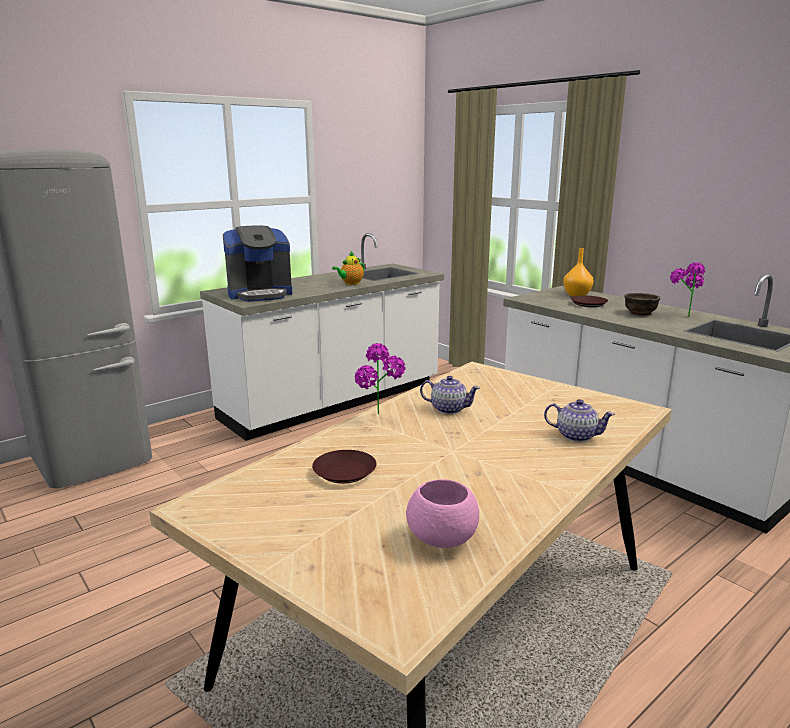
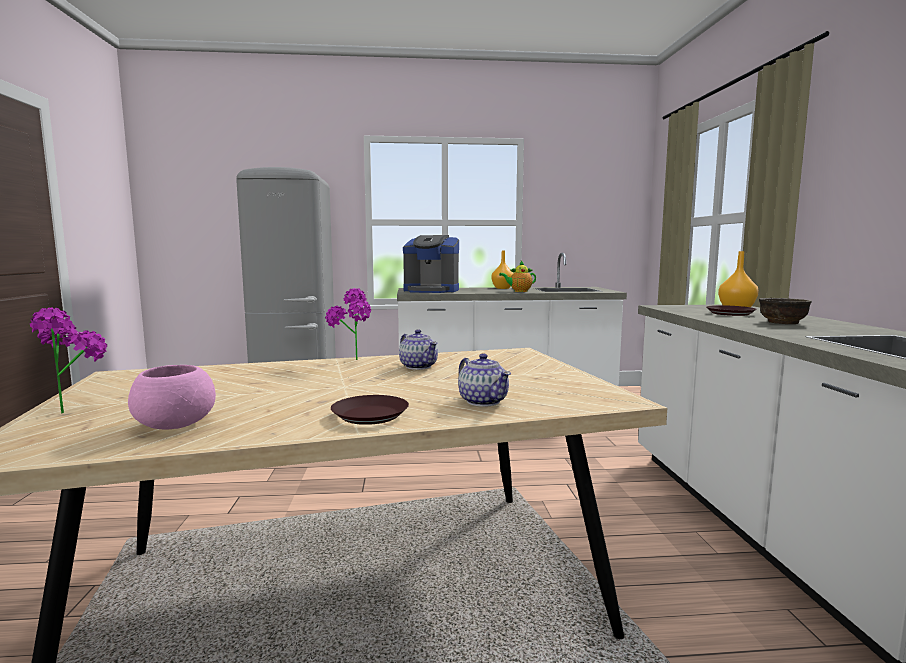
camera: 35 degrees right, 10 degrees down
brown plate [312,450,377,484] -> brown plate moved to [331,395,409,425]
potted plant [670,262,705,317] -> potted plant moved to [30,308,107,414]
none -> orange vase [491,251,513,289]

